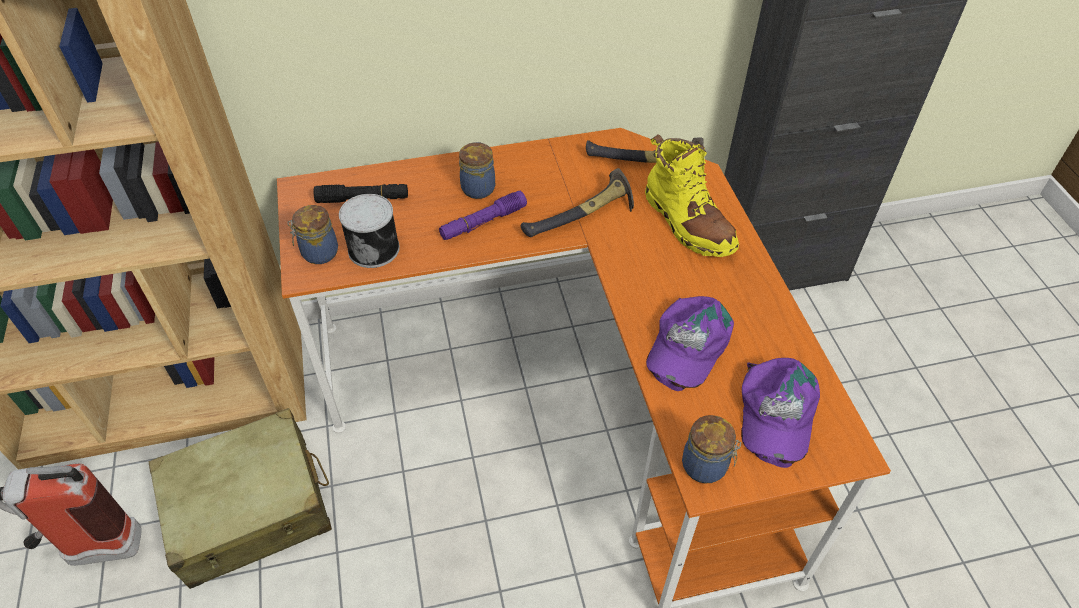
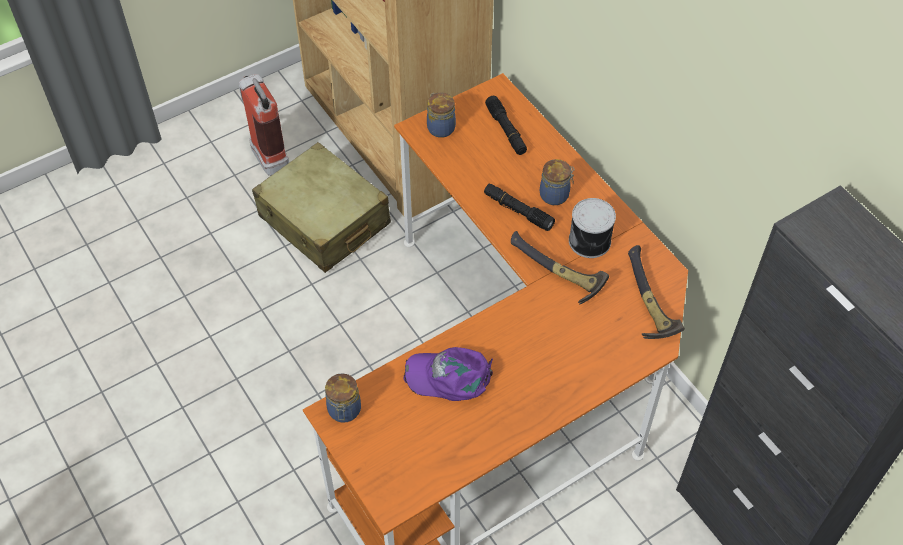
camera: 70 degrees right, 5 degrees up
can [339,194,400,268] -> can moved to [569,198,616,258]
purple flashlight [439,191,527,240] -> black flashlight [484,183,555,231]
yellow boot [645,134,739,257] -> none
purple cap [741,358,820,468] -> none

